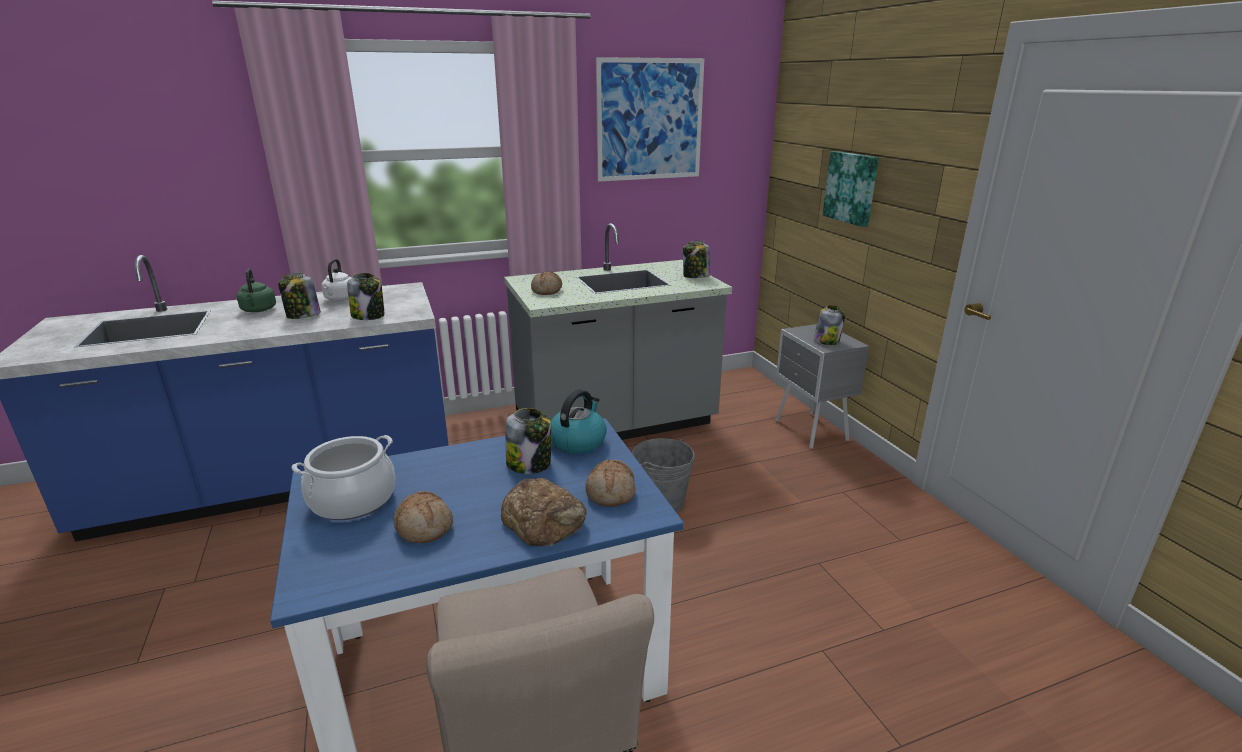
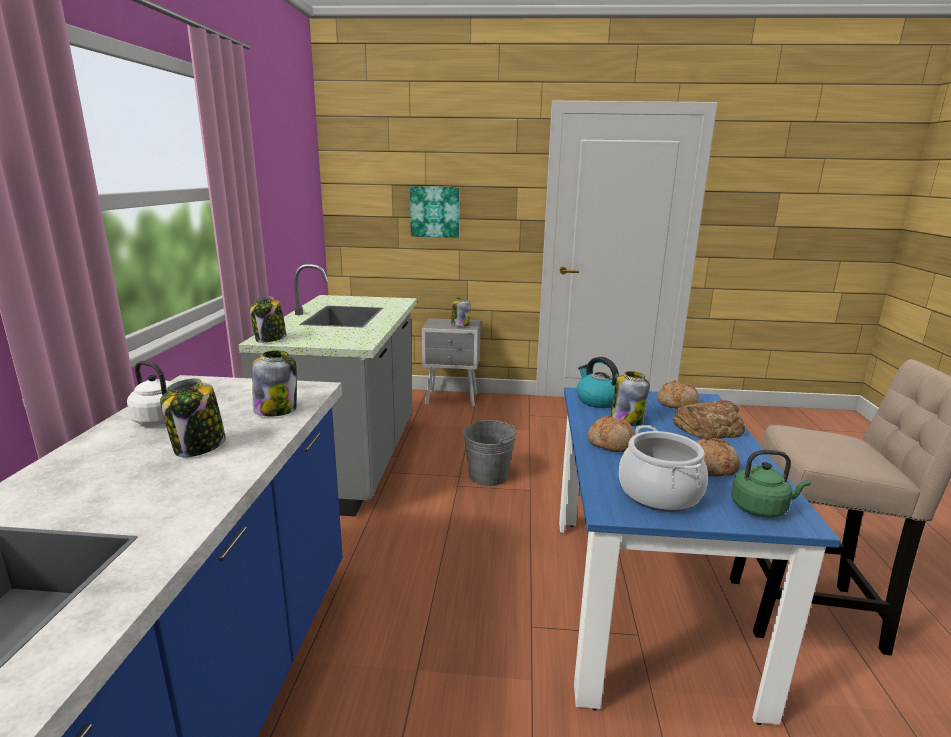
camera: 65 degrees left, 5 degrees down
green kettle [236,268,276,312] -> green kettle moved to [731,450,811,518]
bread [531,271,562,295] -> bread moved to [587,415,636,452]
picture [596,57,704,182] -> none
jar [683,241,710,278] -> jar moved to [250,297,287,343]

